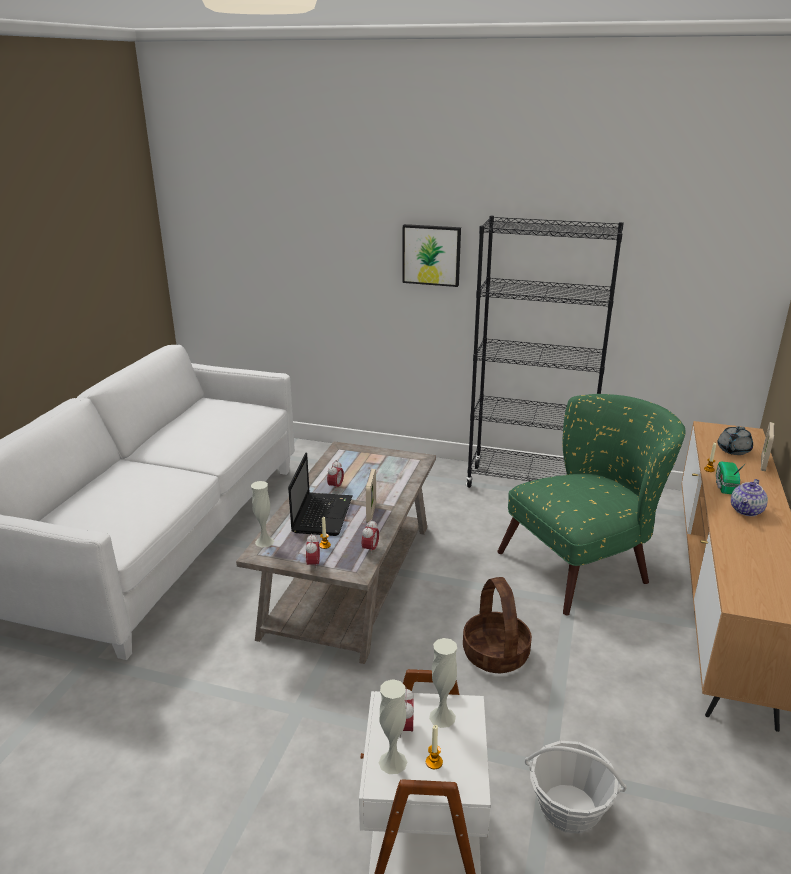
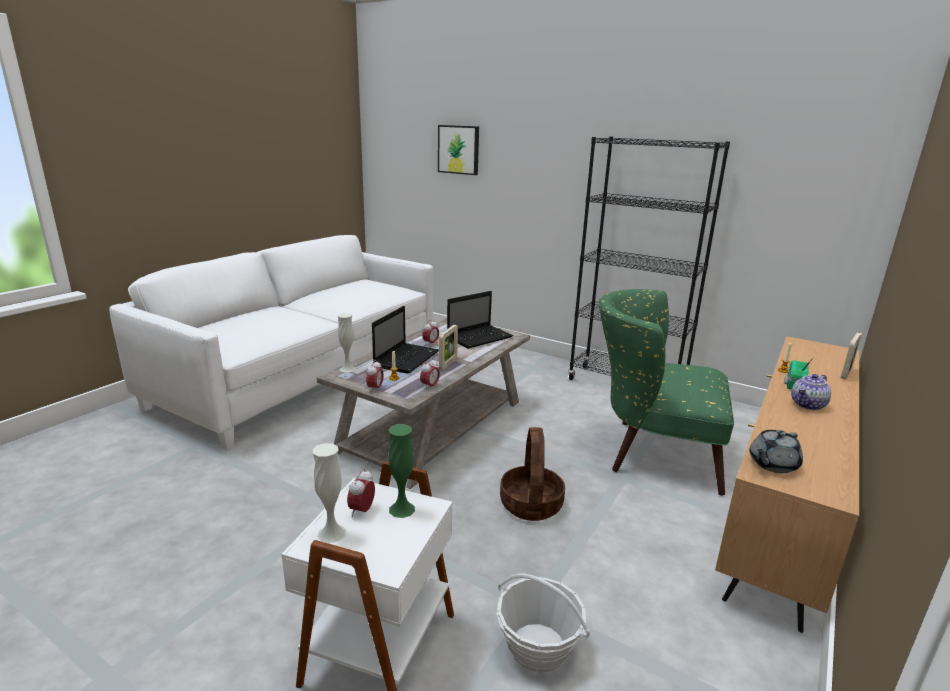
camera: 15 degrees right, 5 degrees down
picture [402,224,461,287] -> picture moved to [438,125,479,175]
candle [426,725,443,769] -> none
white vase [429,638,457,728] -> green vase [388,424,415,518]
green armchair [497,394,686,616] -> green armchair turned 150 degrees counterclockwise [598,289,734,496]
grey teapot [718,426,753,455] -> grey teapot moved to [749,430,803,473]
none -> laptop [447,291,513,349]

